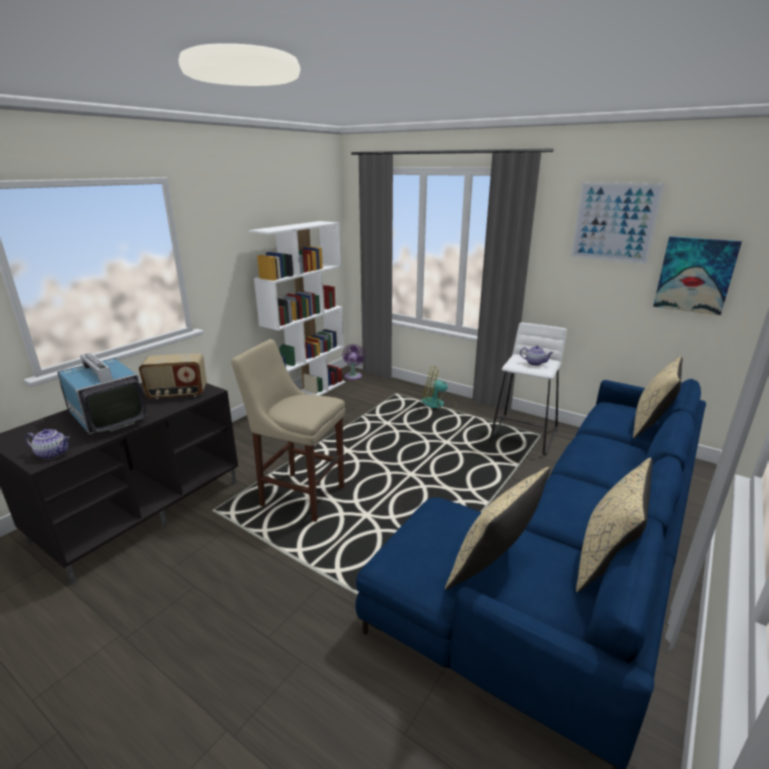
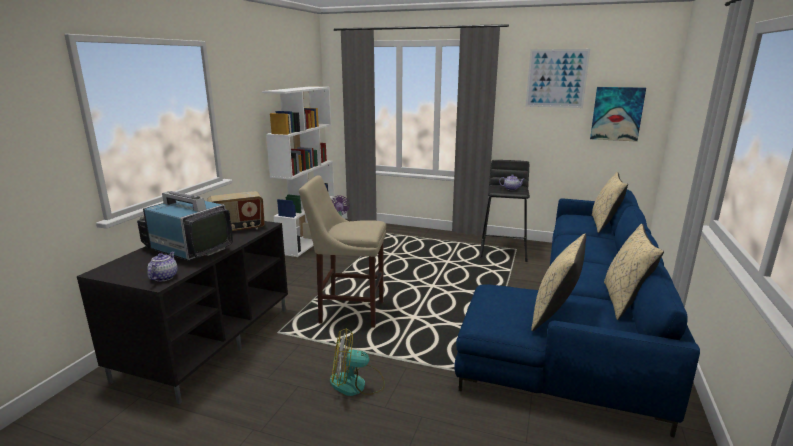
camera: 15 degrees left, 5 degrees down
teapot [25,429,70,459] -> teapot turned 75 degrees counterclockwise [147,252,178,281]
fan [422,367,457,409] -> fan moved to [330,328,385,396]
white stool [489,322,567,455] -> black stool [480,160,530,262]

